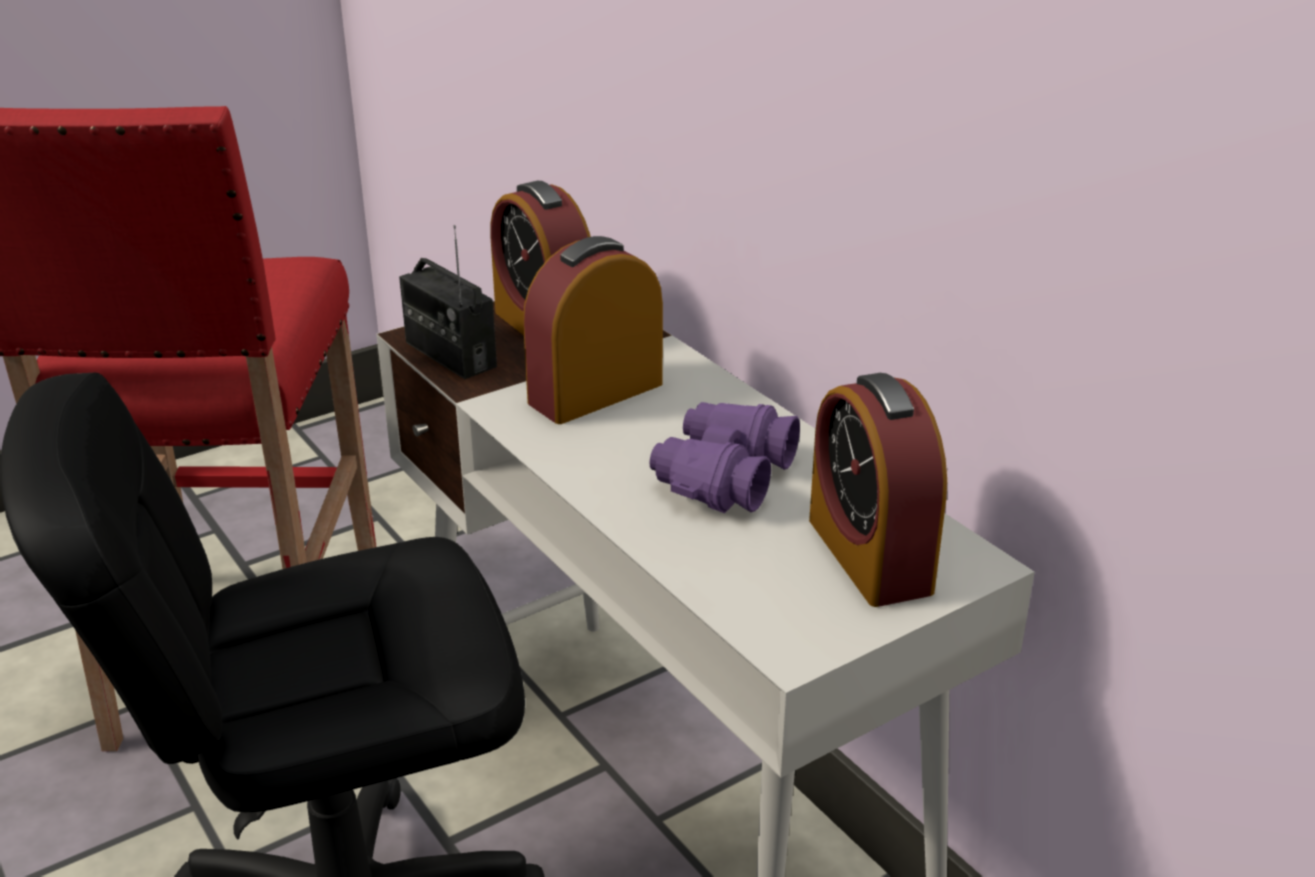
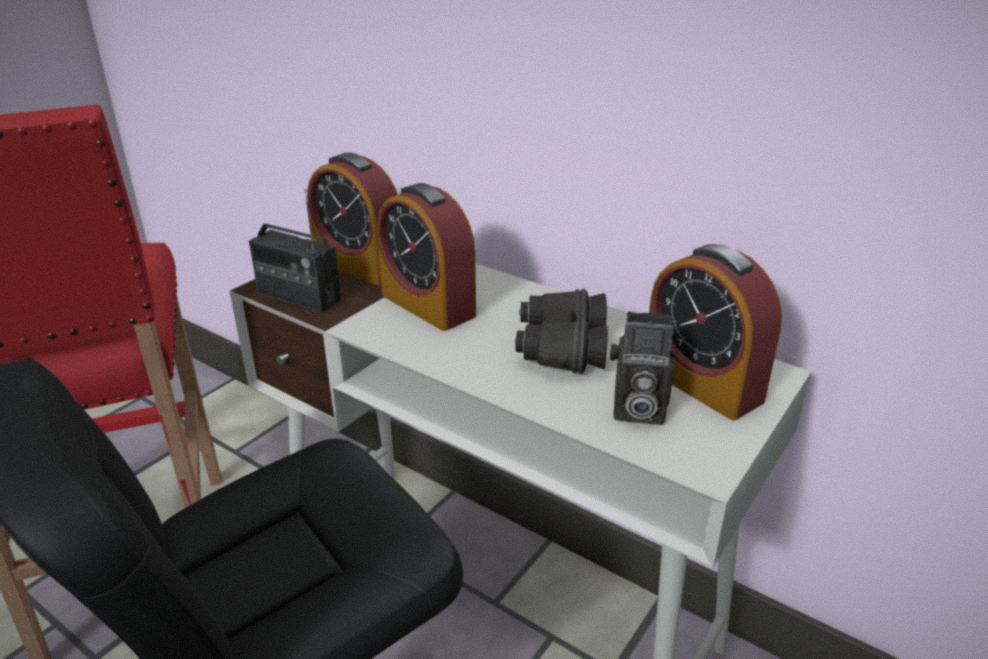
camera: 20 degrees left, 0 degrees up
alarm clock [523,236,663,424] -> alarm clock turned 75 degrees counterclockwise [377,183,476,331]
purple binoculars [650,402,800,513] -> black binoculars [514,289,608,374]
none -> camera [610,312,675,425]

